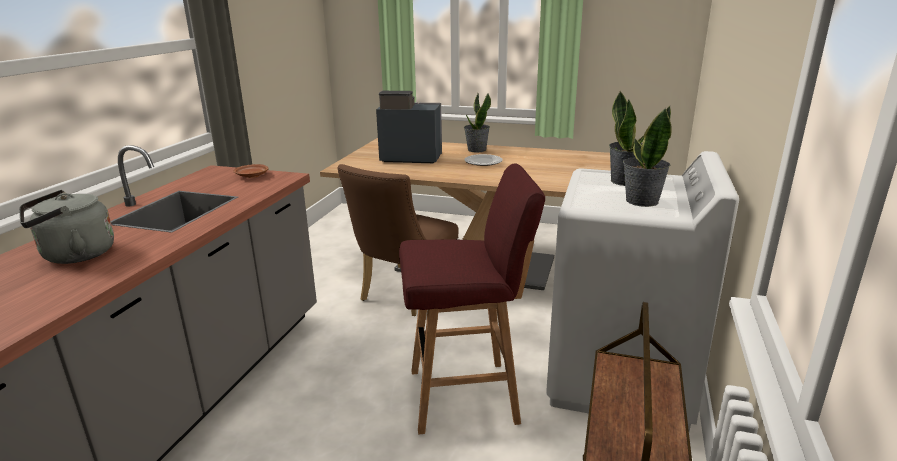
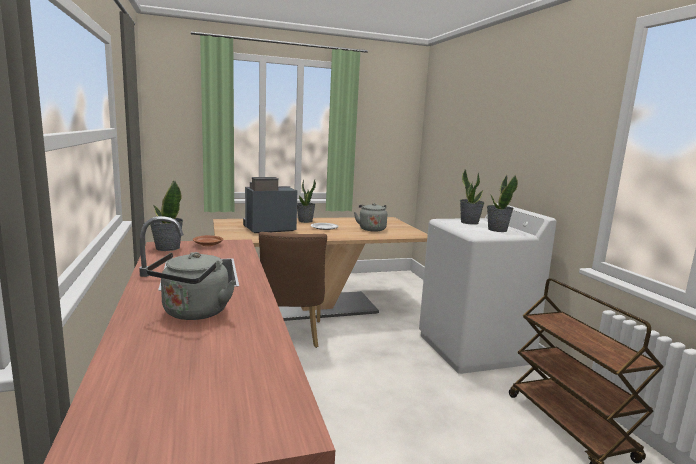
camera: 35 degrees left, 10 degrees down
red stool [399,164,545,434] -> none
none -> potted plant [150,181,183,251]
none -> grey kettle [354,203,387,232]

